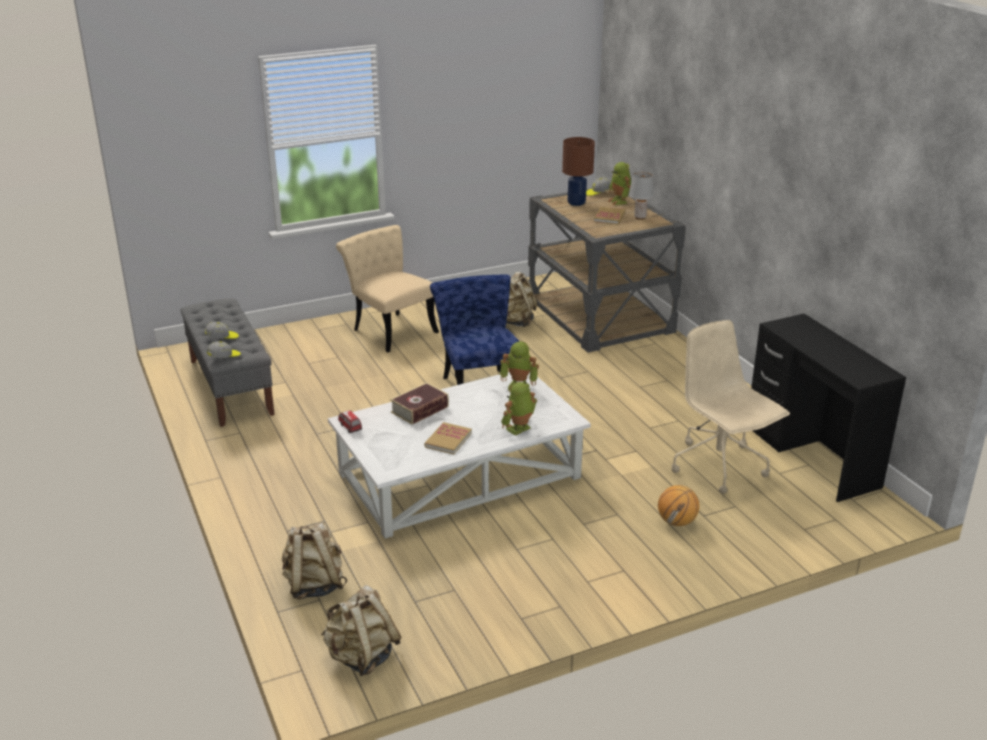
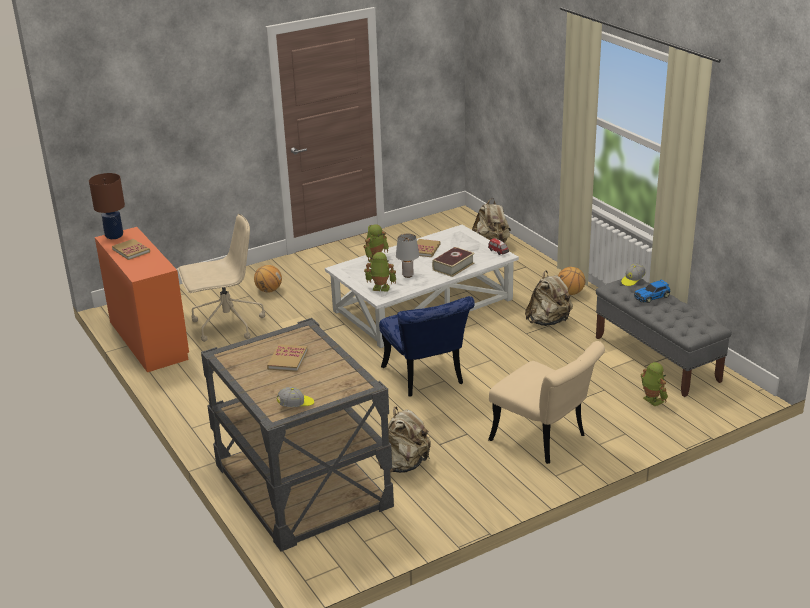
camera: 175 degrees right, 0 degrees up
cap [205,322,239,339] -> toy car [634,279,671,303]
beige backpack [321,585,401,676] -> beige backpack moved to [525,270,573,326]
brown table lamp [562,137,595,206] -> brown table lamp moved to [89,173,125,239]
toy robot [608,162,631,205] -> toy robot moved to [641,362,668,406]
grey table lamp [629,172,654,220] -> grey table lamp moved to [396,234,419,278]
beige office chair [672,320,790,494] -> beige office chair turned 75 degrees counterclockwise [178,214,265,342]
black desk [751,314,906,502] -> orange desk [95,227,189,372]
none -> book [112,239,150,260]
none -> basketball [558,267,585,295]

